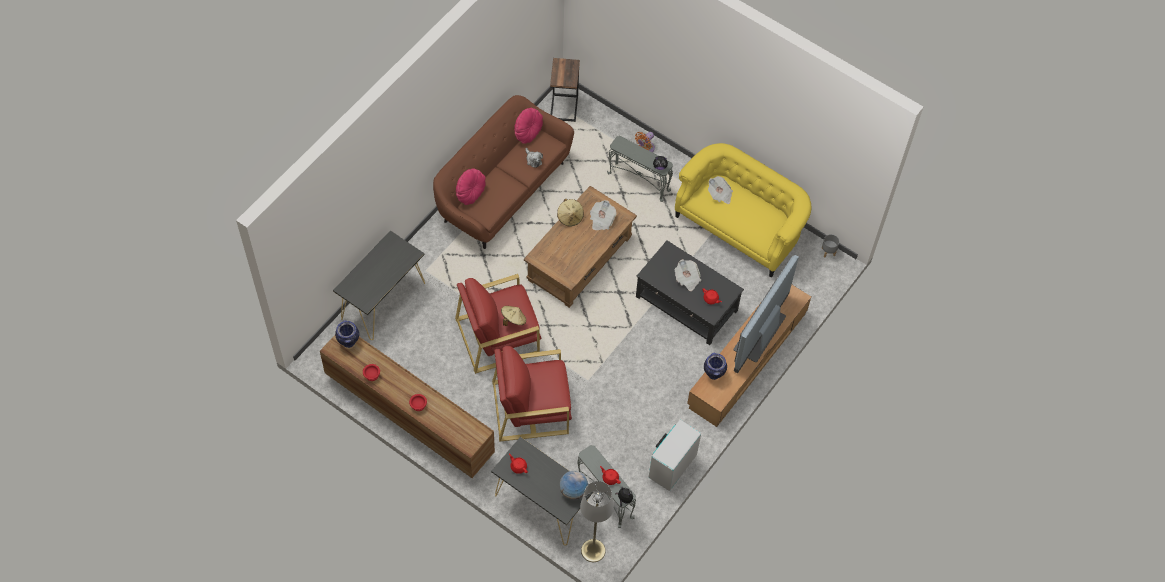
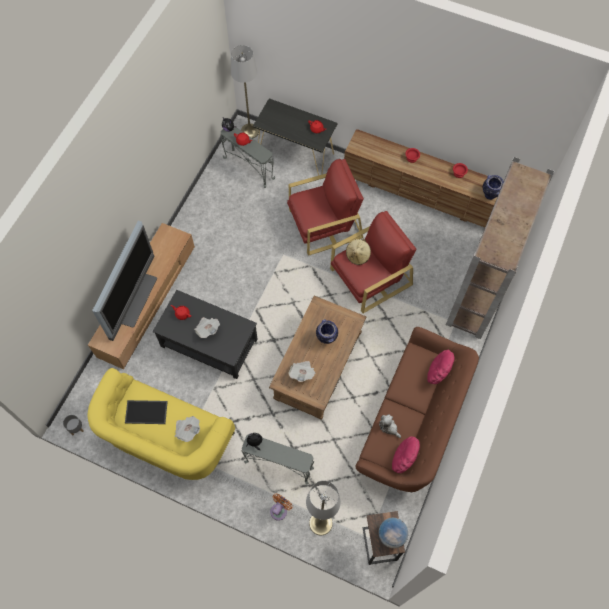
camera: 170 degrees right, 5 degrees up
black console table [333,230,425,340] -> brown bookcase [446,157,554,339]
beige hat [557,199,584,226] -> none
globe [559,471,588,500] -> globe moved to [379,518,408,548]
white nightstand [649,420,701,491] -> none
vase [704,353,727,380] -> vase moved to [316,319,338,344]
none -> tray [125,400,168,424]
none -> grey floor lamp [306,481,341,535]

